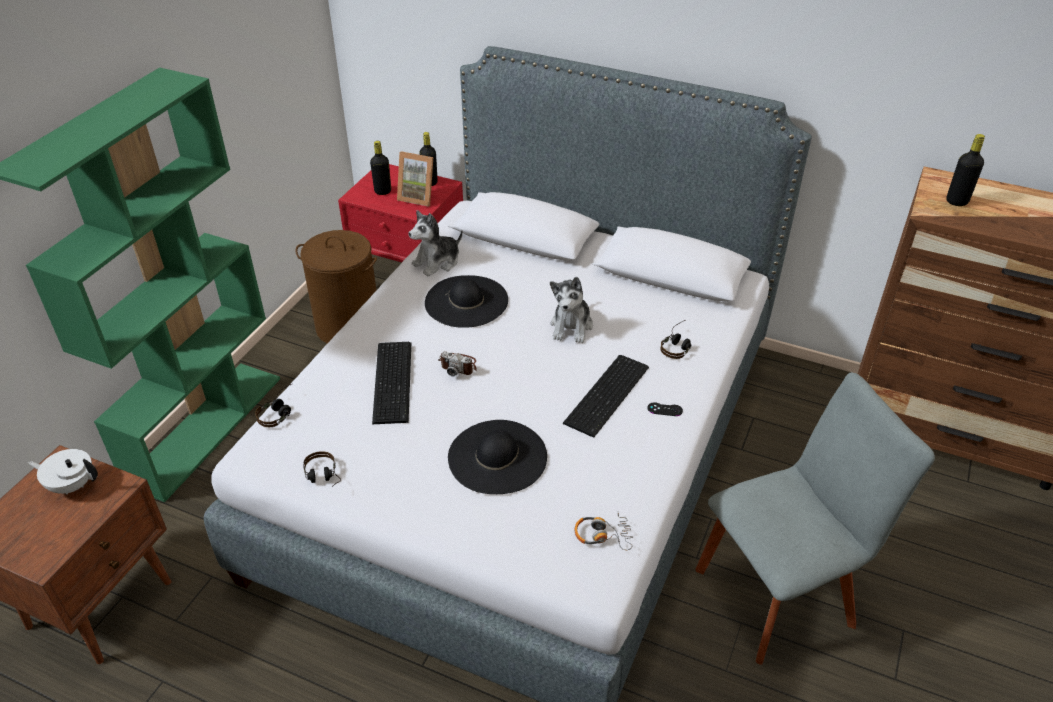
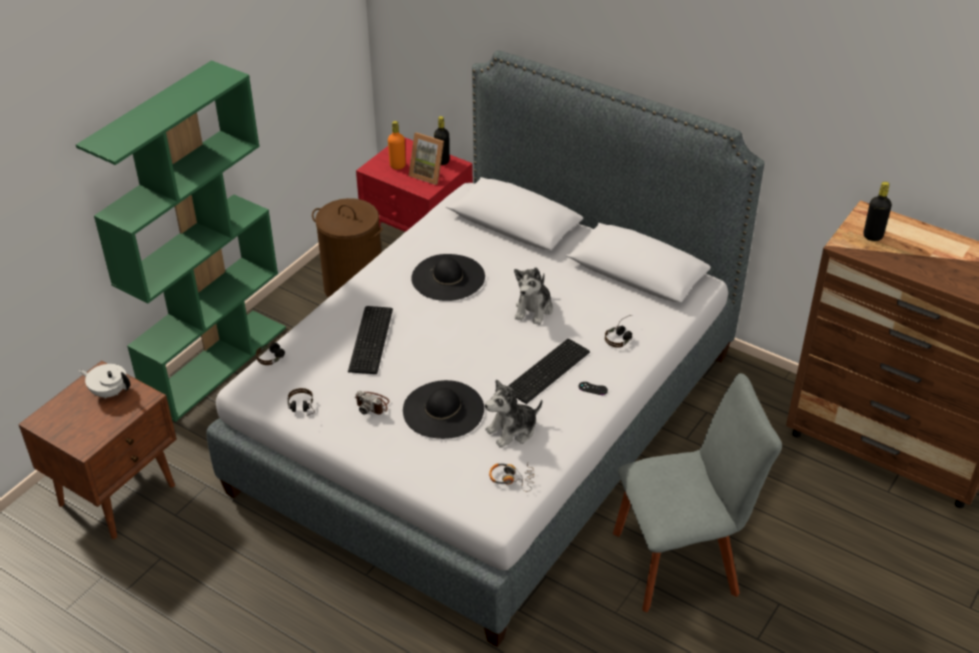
camera: 10 degrees right, 0 degrees up
black bottle [370,141,391,195] -> orange bottle [388,121,406,170]
plush toy [409,210,463,277] -> plush toy moved to [485,379,542,448]
camera [438,351,477,376] -> camera moved to [354,391,389,415]

